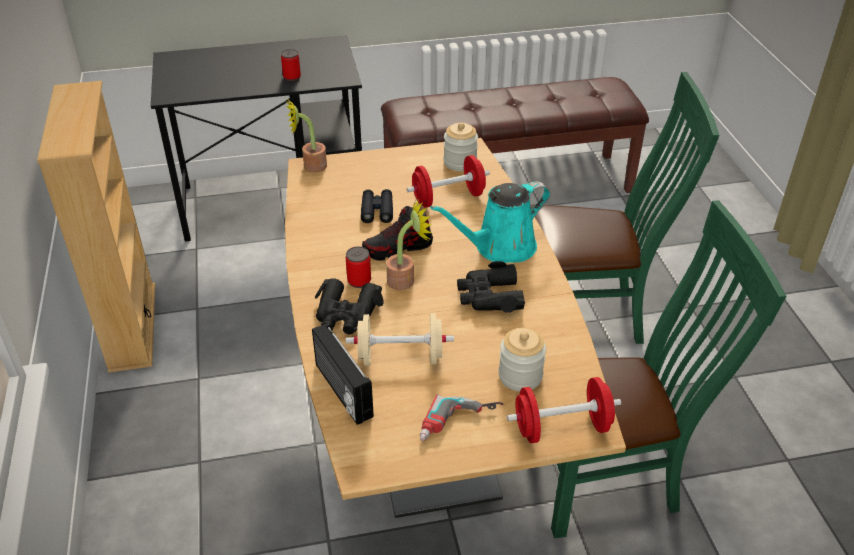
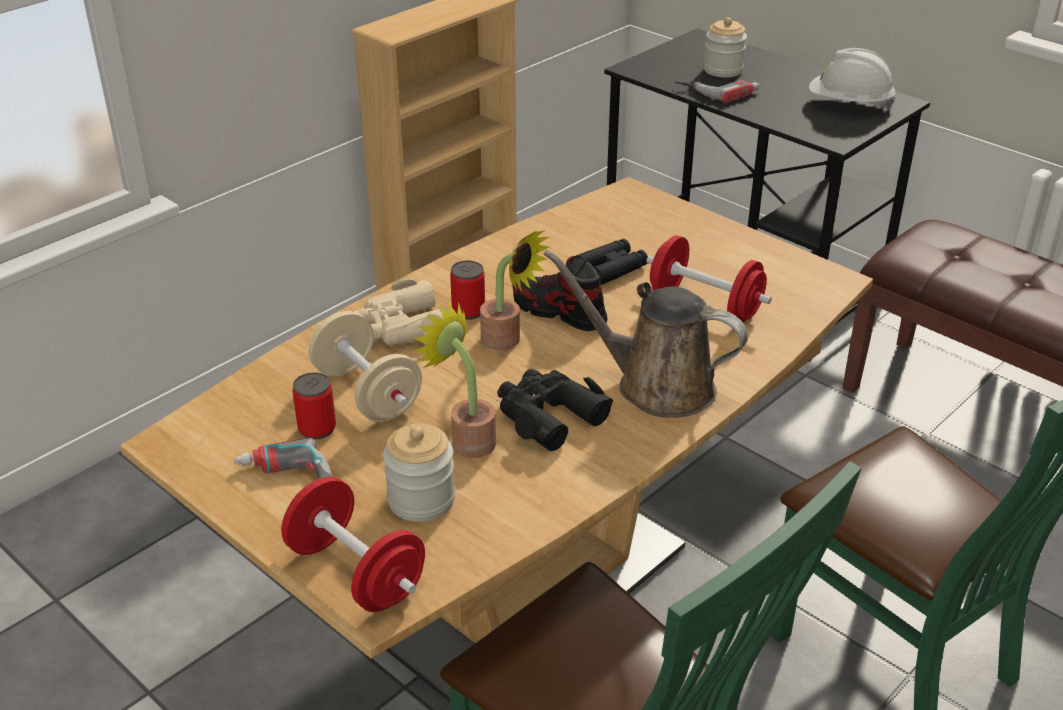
camera: 55 degrees right, 5 degrees down
can [281,49,301,81] -> can moved to [293,372,336,440]
potted plant [286,98,327,173] -> potted plant moved to [413,302,496,458]
radio [312,323,374,425] -> none
black binoculars [315,278,384,334] -> beige binoculars [354,278,449,345]
turquoise watering can [430,181,550,263] -> brown watering can [544,249,748,418]
jar [444,122,478,171] -> jar moved to [704,17,747,77]
none -> power drill [675,80,760,103]
none -> white hard hat [809,48,896,109]

